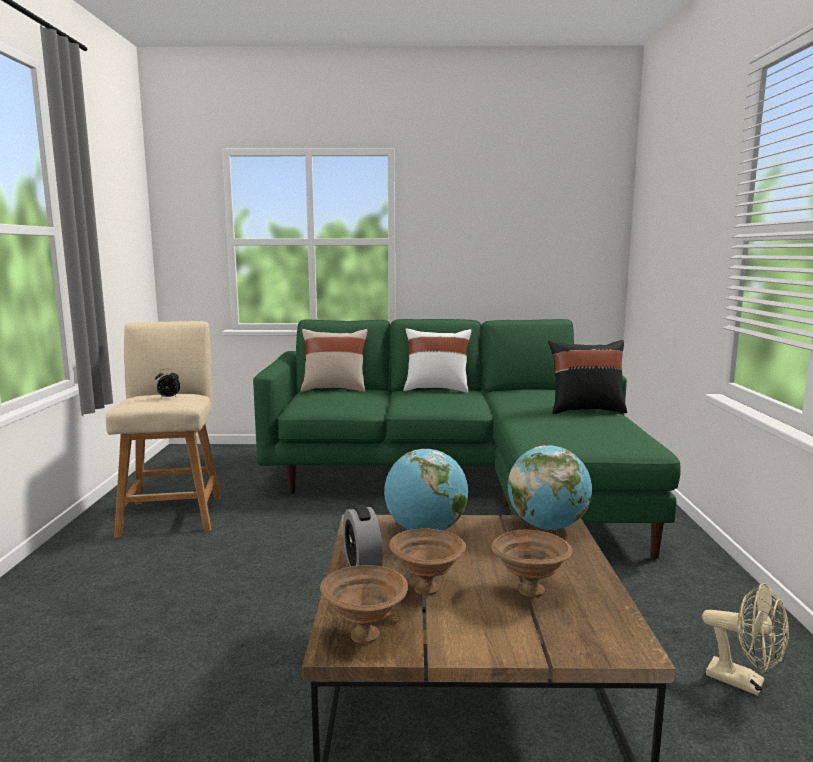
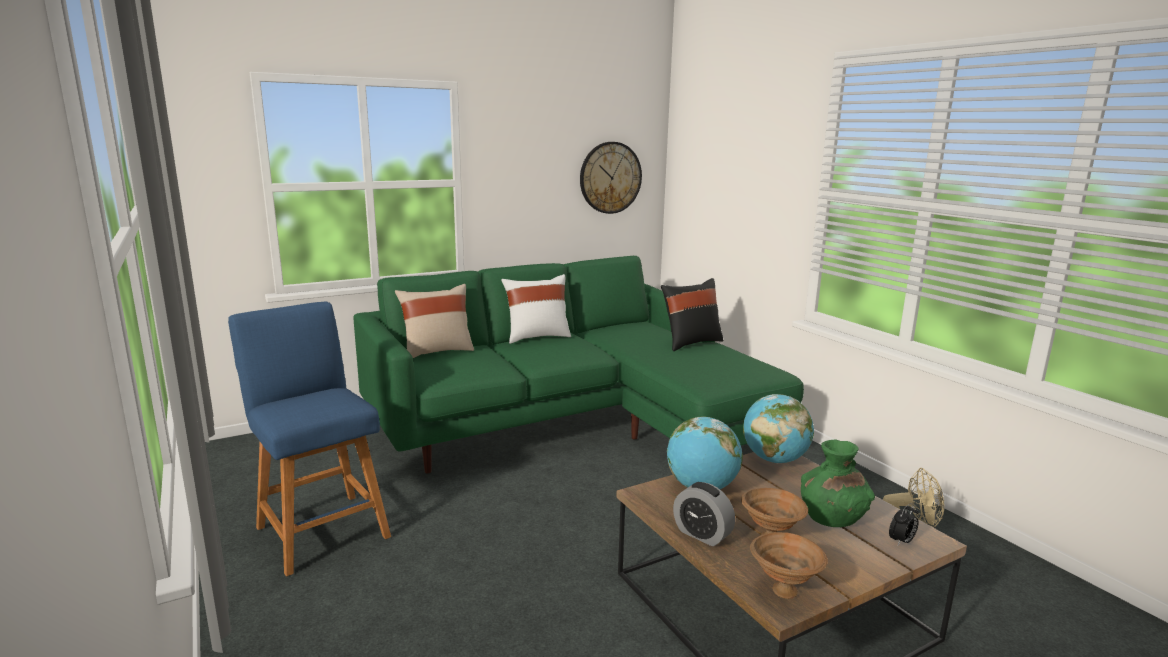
camera: 30 degrees left, 5 degrees up
beige stool [106,321,221,538] -> blue stool [228,302,391,576]
alarm clock [155,369,180,398] -> alarm clock moved to [889,503,919,545]
brown bowl [491,529,572,597] -> green vase [801,440,875,527]
none -> wall clock [580,142,642,214]

